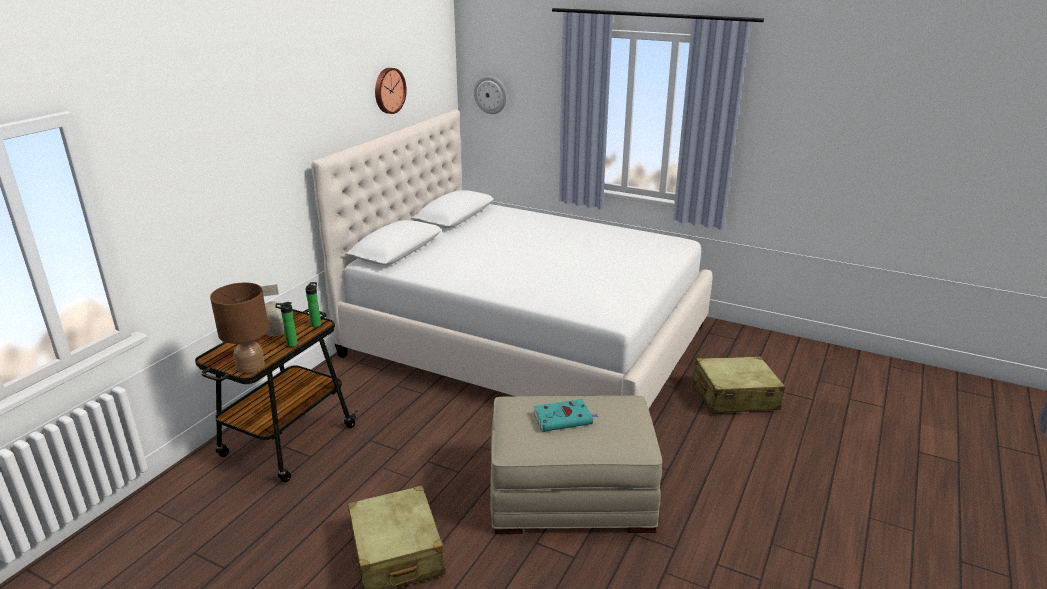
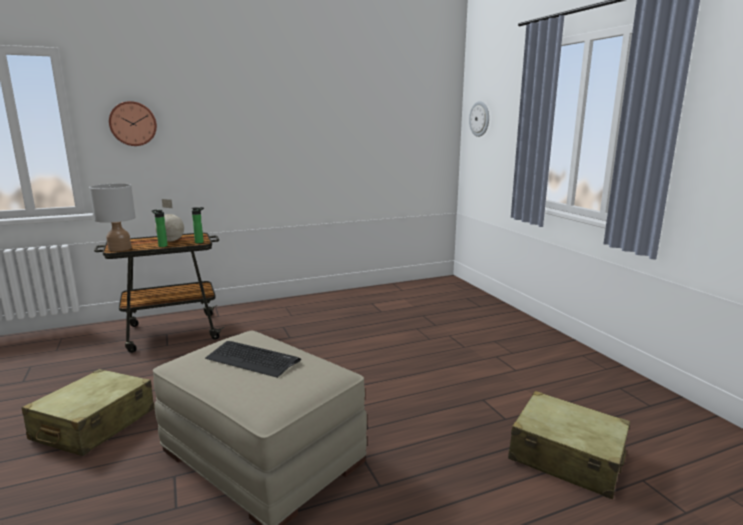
camera: 40 degrees right, 10 degrees down
brown table lamp [210,283,269,373] -> grey table lamp [89,183,136,251]
white bed [311,109,713,409] -> none
wall clock [375,68,407,114] -> wall clock moved to [109,101,157,146]
turquoise book [534,399,599,432] -> keyboard [205,341,301,378]

